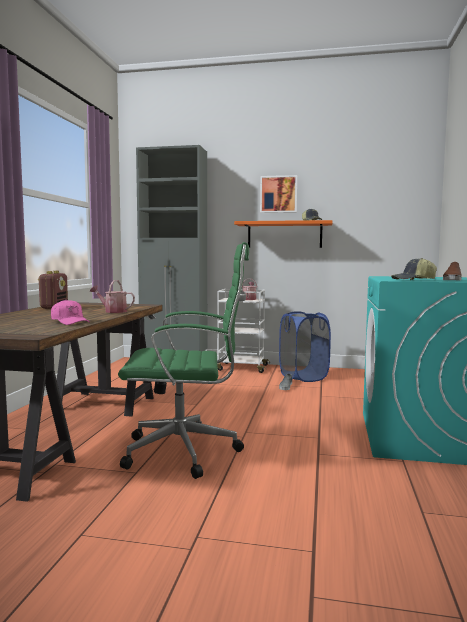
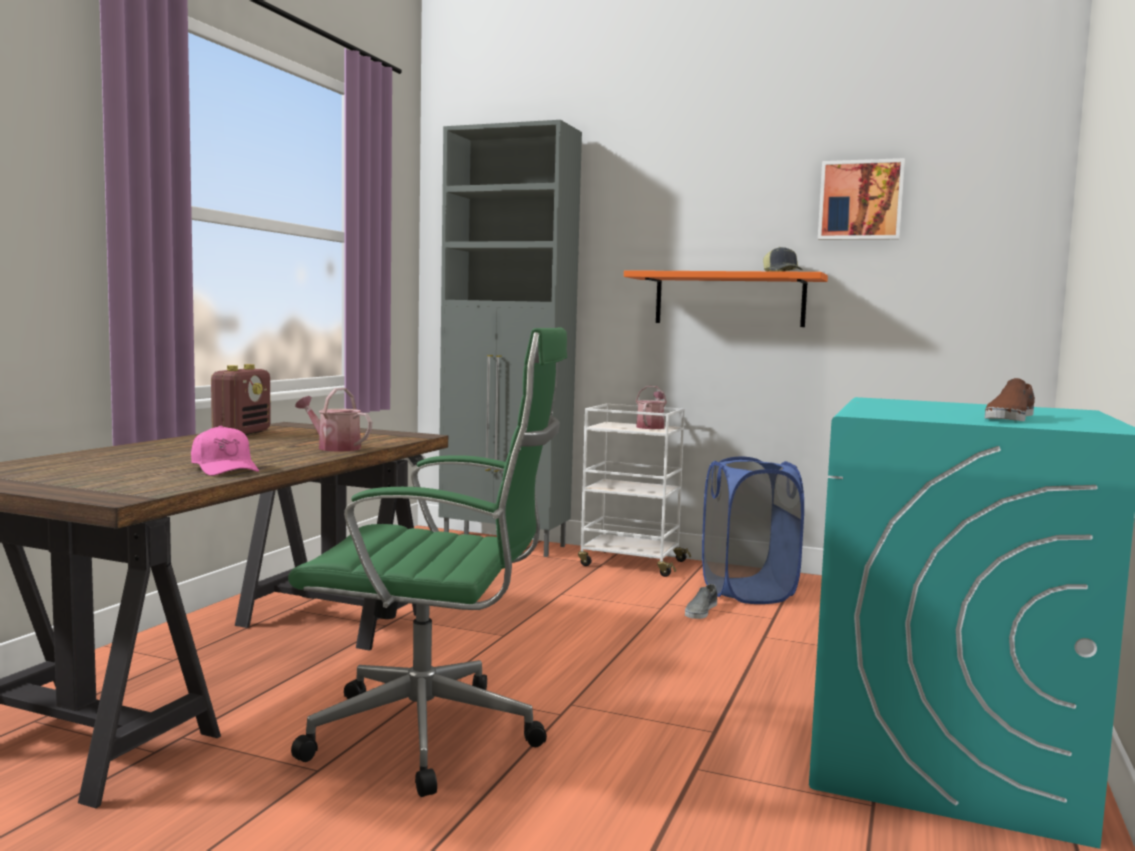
camera: 10 degrees right, 0 degrees up
picture [260,175,297,213] -> picture moved to [818,158,905,240]
cap [391,258,437,280] -> none

